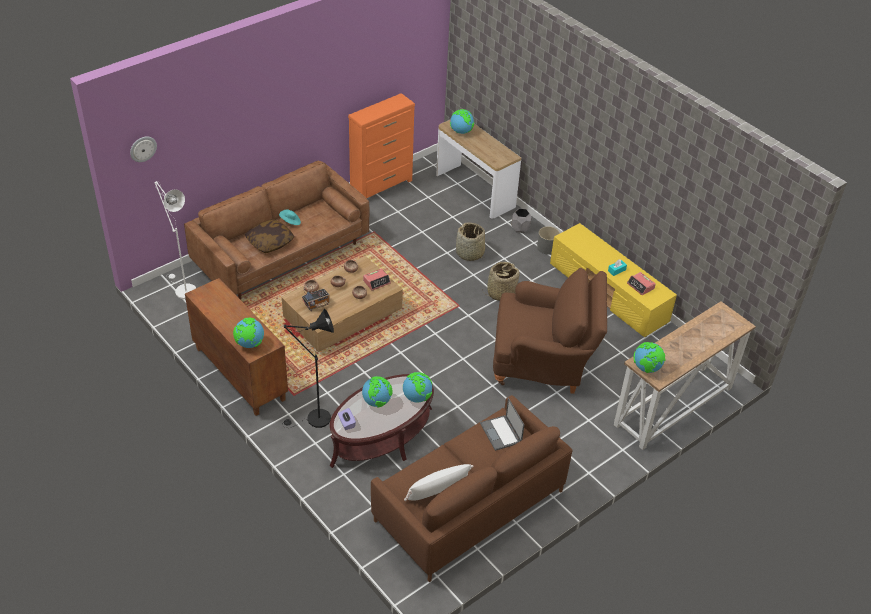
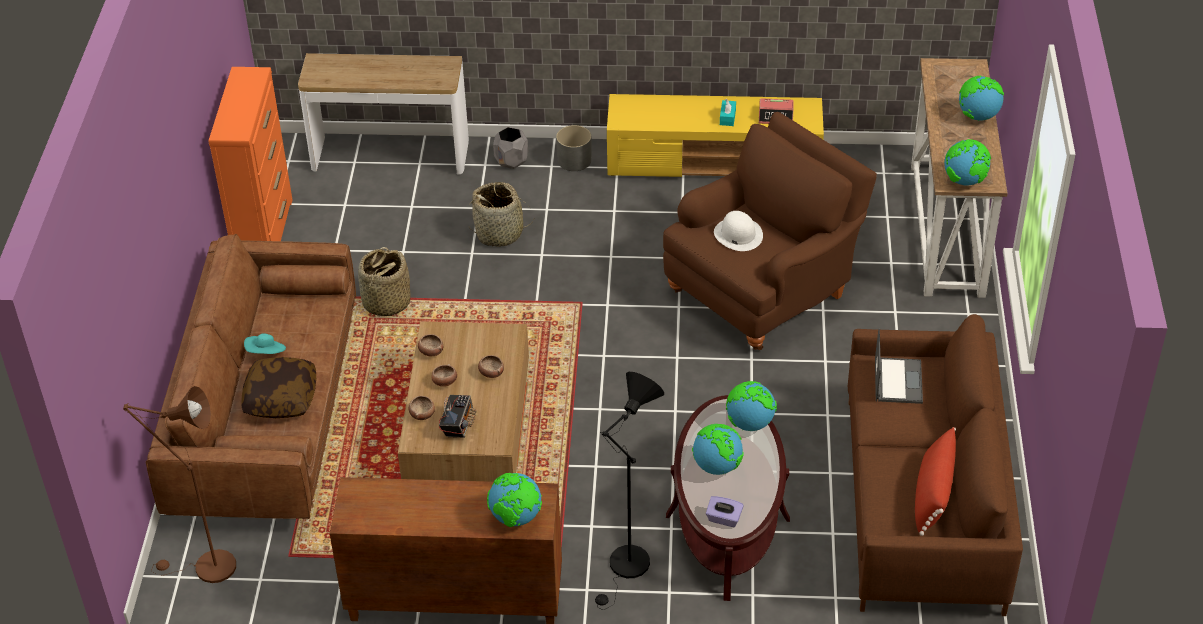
camera: 45 degrees left, 0 degrees up
wall clock [130,137,157,162] -> none
white floor lamp [154,181,196,299] -> brown floor lamp [123,386,236,583]
alarm clock [363,268,391,290] -> none
white pillow [404,464,473,501] -> red pillow [915,427,956,536]
globe [450,109,474,134] -> globe moved to [959,76,1004,121]
laptop [480,398,524,451] -> laptop turned 105 degrees counterclockwise [875,329,923,404]
basket [482,262,520,301] -> basket moved to [358,247,411,317]
none -> white hat [714,211,763,251]

